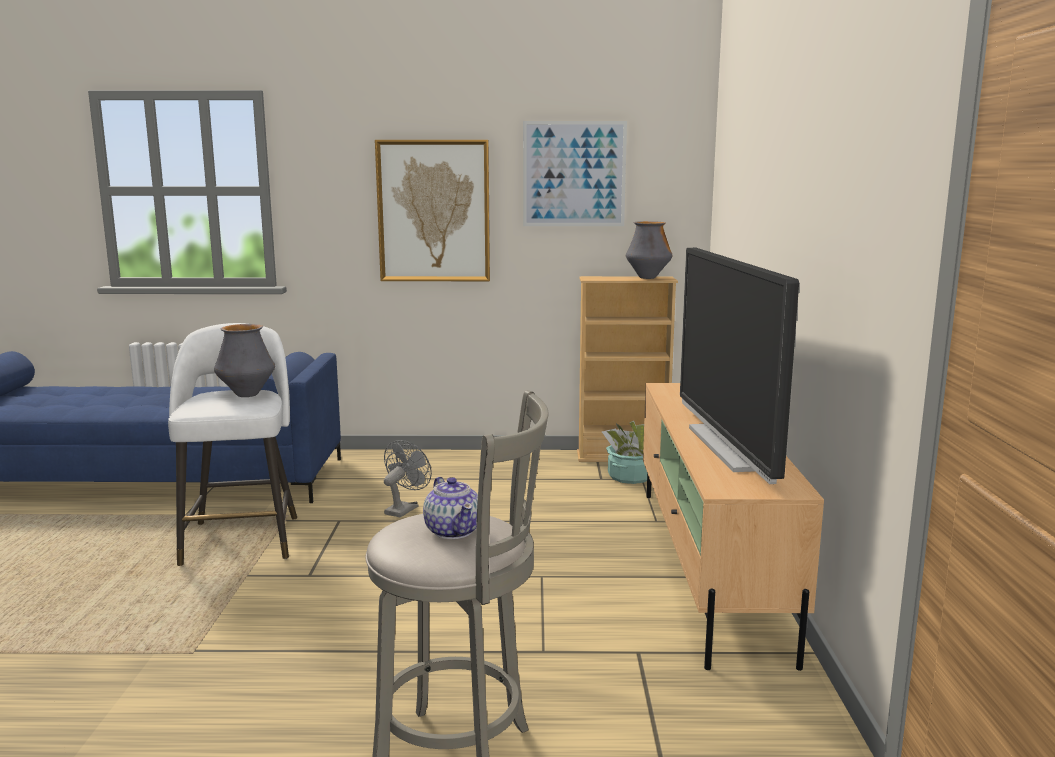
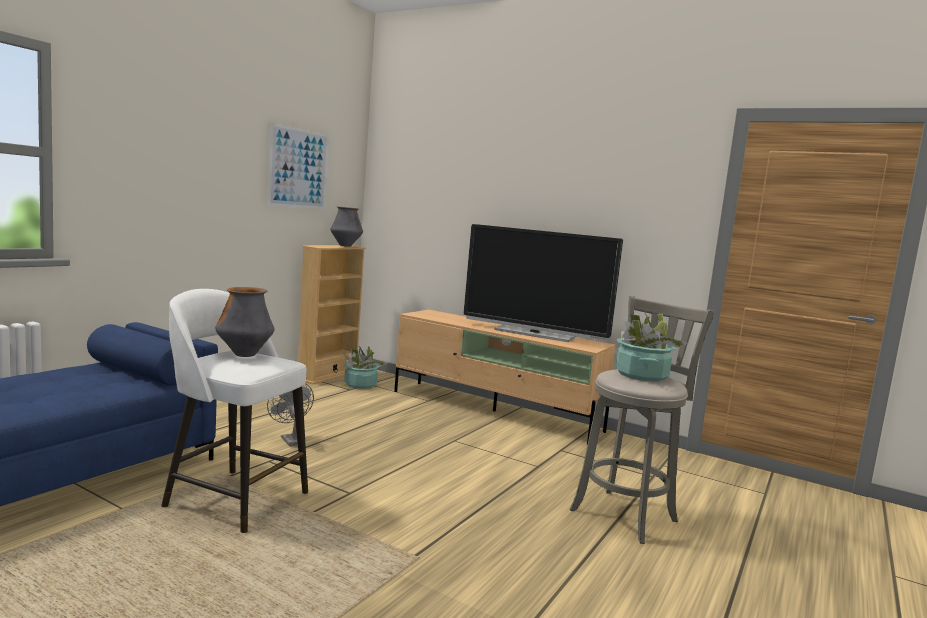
camera: 60 degrees left, 5 degrees down
picture [375,140,490,281] -> none
teapot [423,477,478,539] -> potted plant [616,312,688,382]

